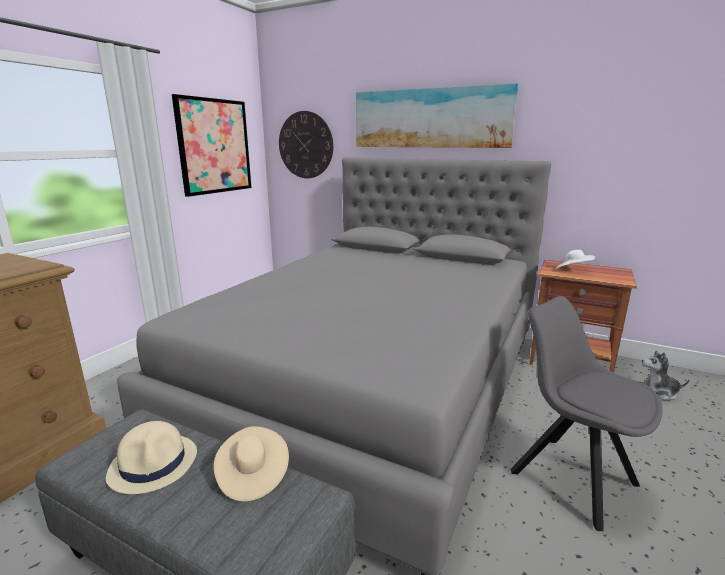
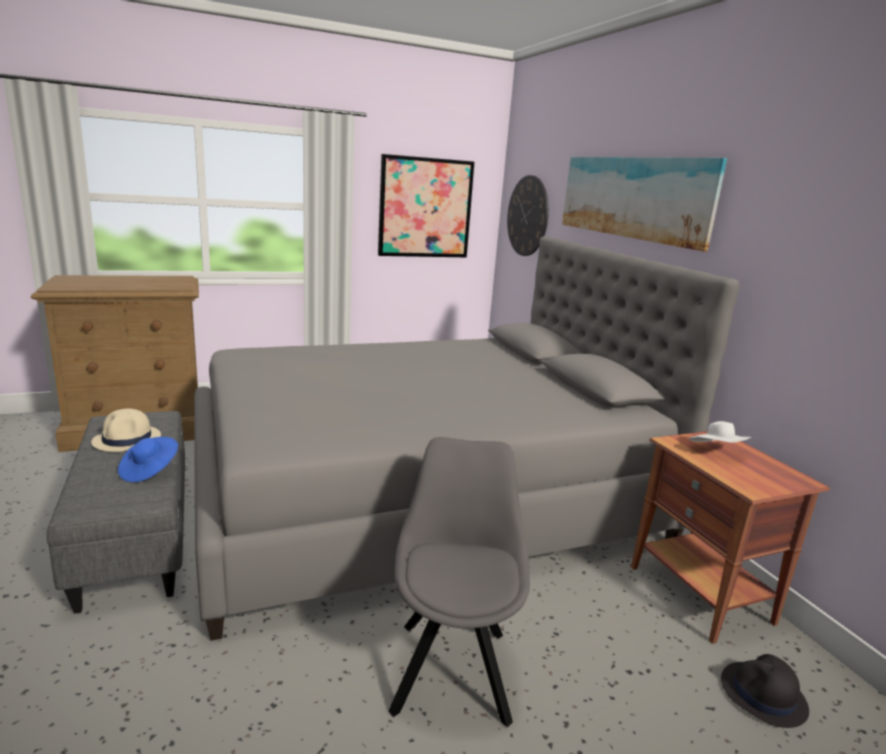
camera: 40 degrees right, 0 degrees up
beige hat [214,426,289,502] -> blue hat [118,437,178,482]
plush toy [642,350,690,400] -> black hat [721,654,809,728]

